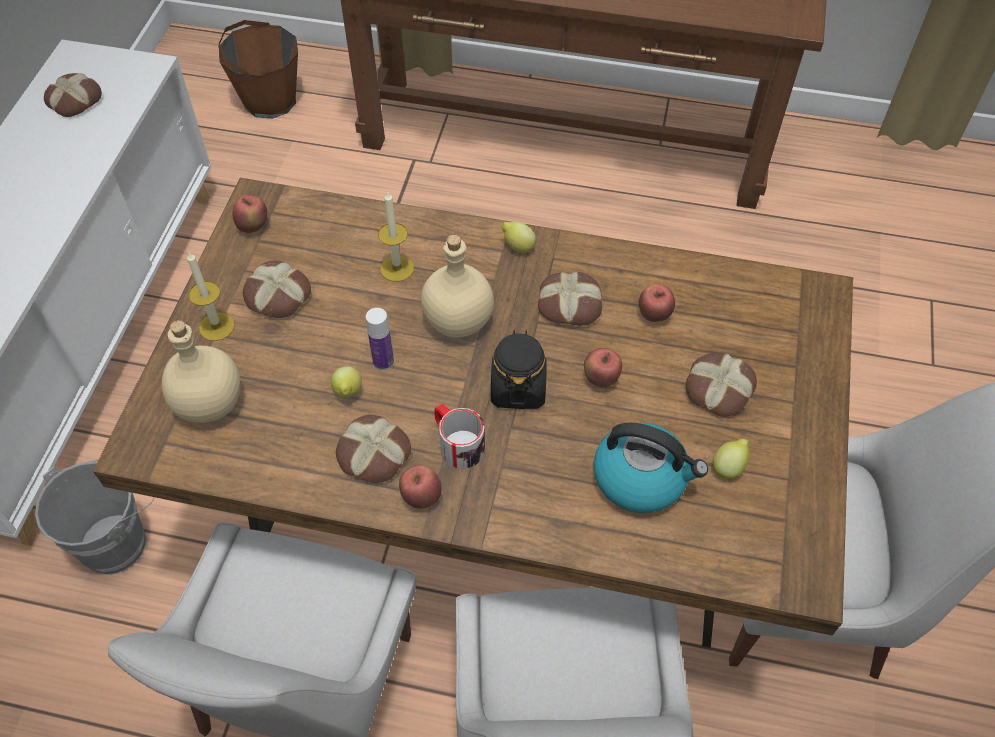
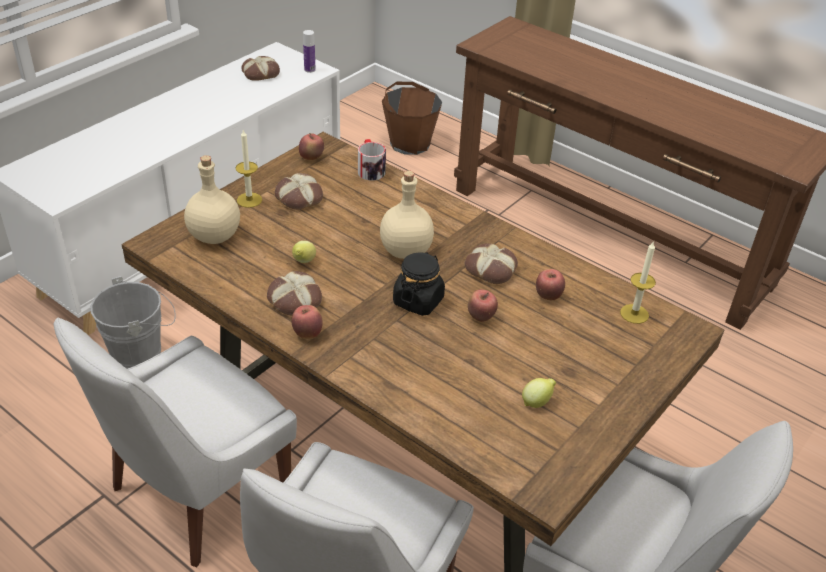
camera: 25 degrees right, 15 degrees down
bottle [366,308,394,370] -> bottle moved to [303,30,315,73]
candle [378,191,414,282] -> candle moved to [620,242,656,324]
mug [434,404,485,469] -> mug moved to [358,139,386,180]
lemon [501,221,536,253] -> none
kettle [594,423,708,513] -> none
bread [686,353,757,417] -> none

